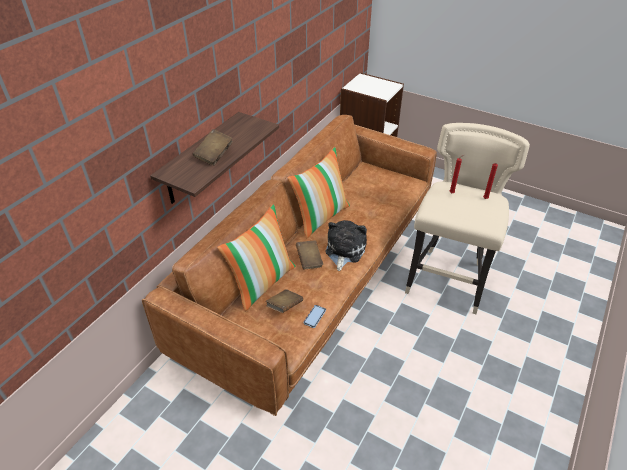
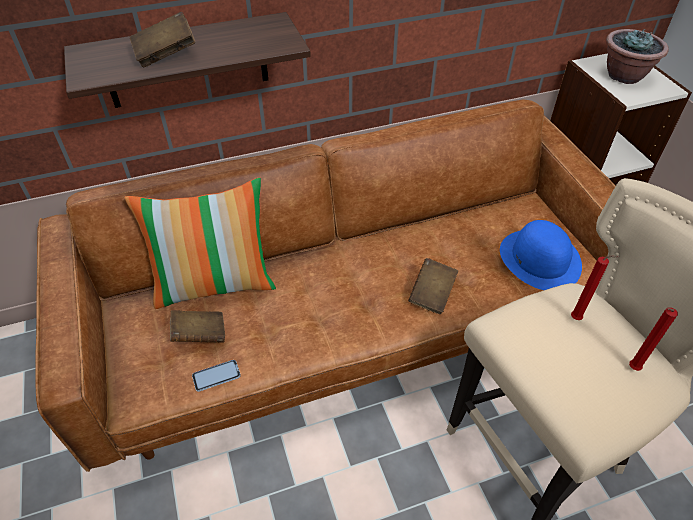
camera: 40 degrees right, 5 degrees up
pillow [287,147,350,238] -> none
brown book [296,240,323,269] -> brown book moved to [408,258,458,314]
plush toy [326,220,367,271] -> none
none -> blue hat [500,220,582,290]
none -> potted plant [606,29,669,84]

